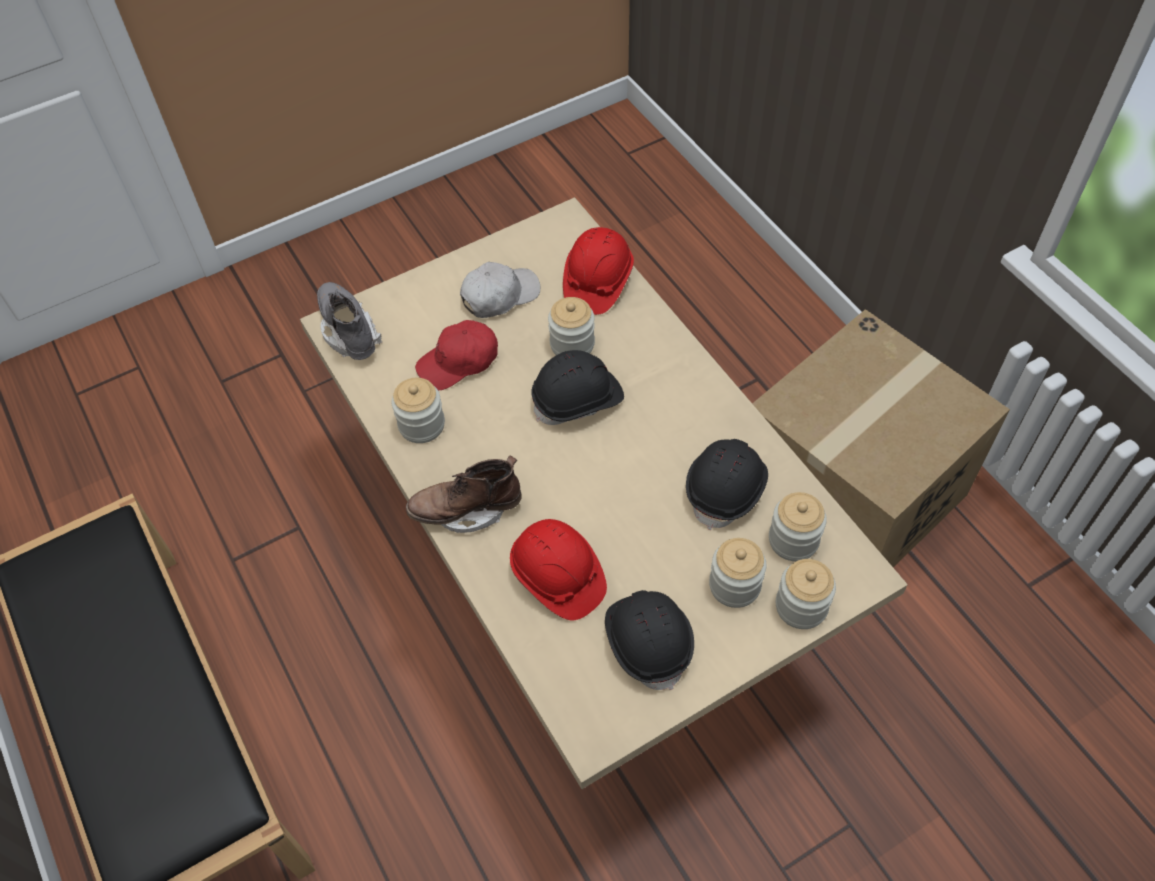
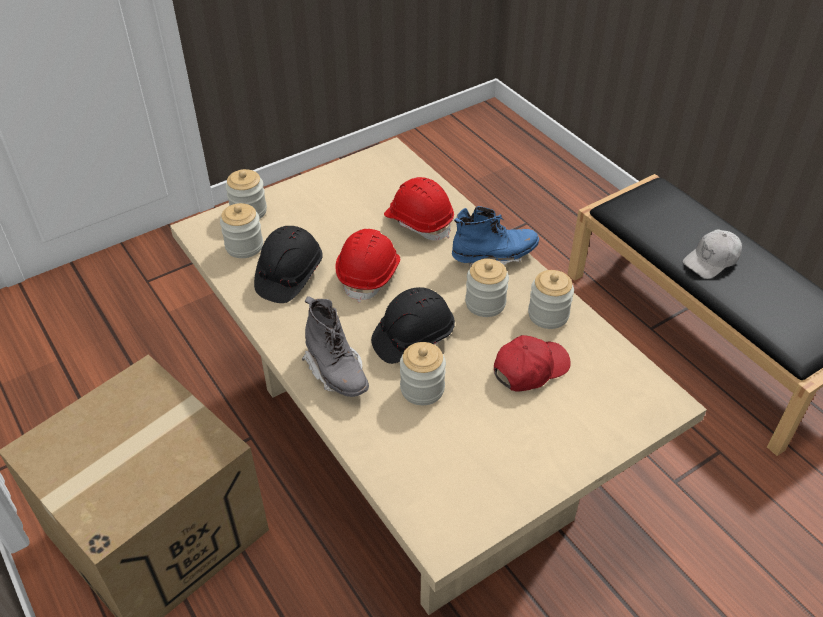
camera: 175 degrees right, 10 degrees down
grey boot [317,282,382,360] -> grey boot moved to [302,296,369,397]
brown boot [406,455,521,533] -> blue boot [452,206,539,267]
white cap [460,262,540,318] -> white cap moved to [683,229,742,279]
red hard hat [563,227,634,315] -> red hard hat moved to [335,229,400,303]
black hard hat [605,590,694,690] -> none
jar [709,538,766,608] -> jar moved to [465,259,509,317]

